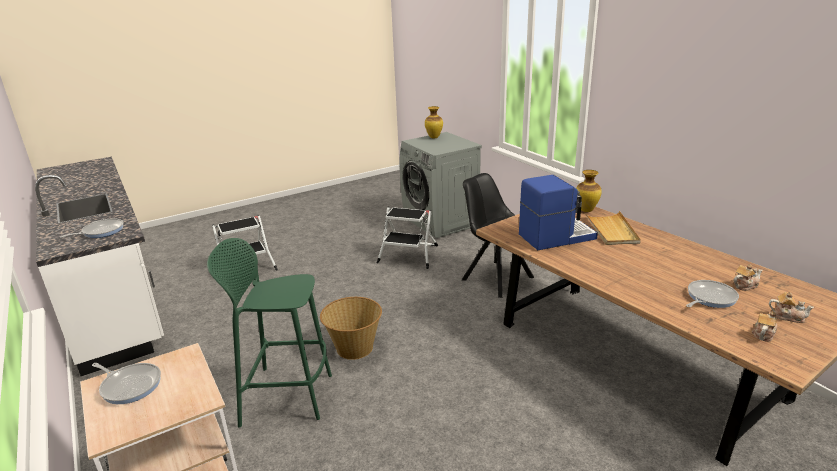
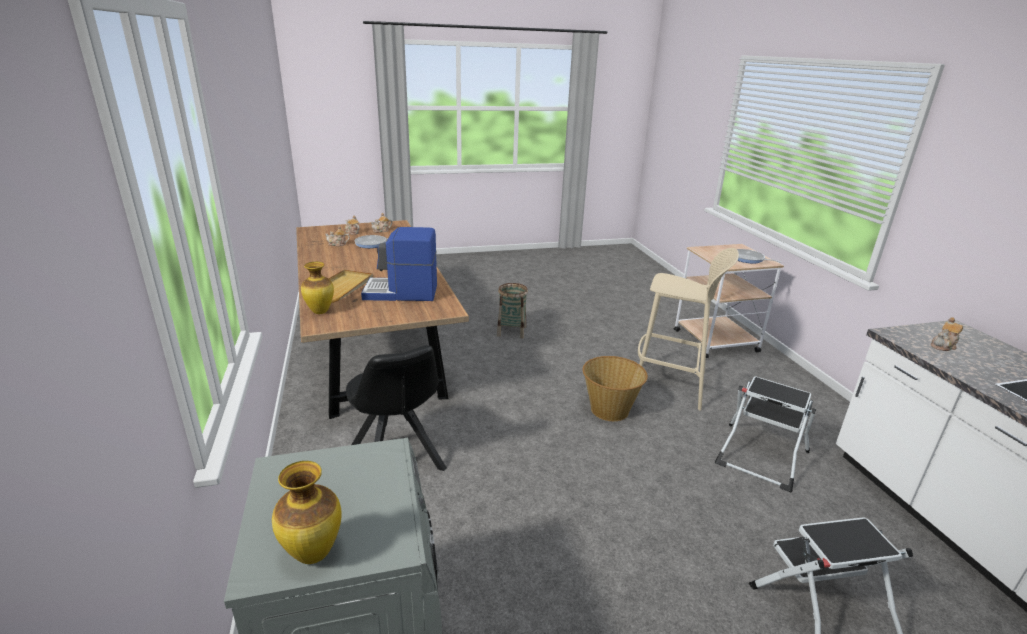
camera: 165 degrees left, 0 degrees up
frying pan [60,218,123,238] -> teapot [931,317,963,351]
green stool [207,238,332,427] -> beige stool [638,248,739,410]
step ladder [377,206,438,269] -> step ladder moved to [715,377,816,493]
none -> basket [497,283,528,338]

